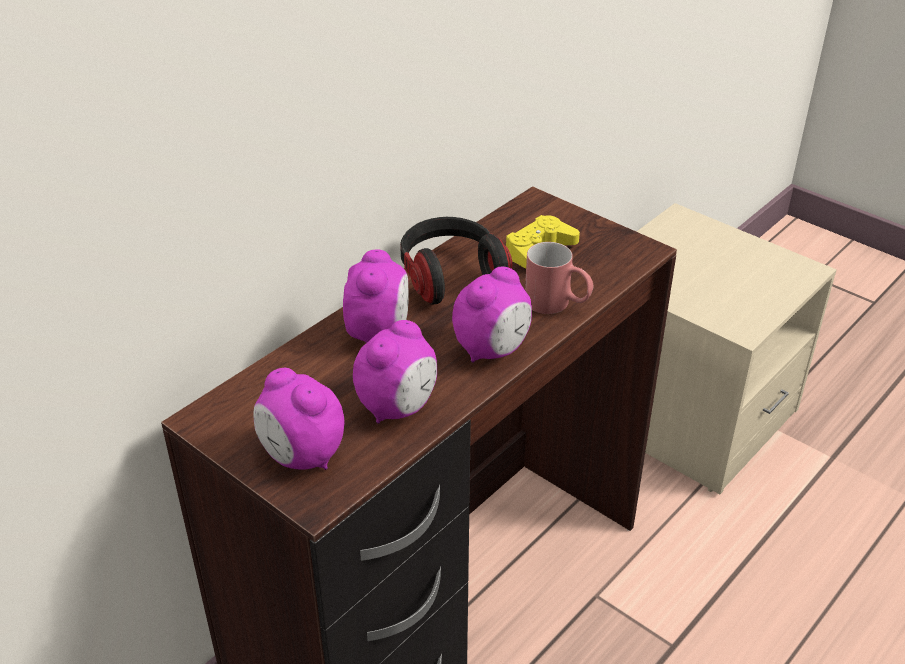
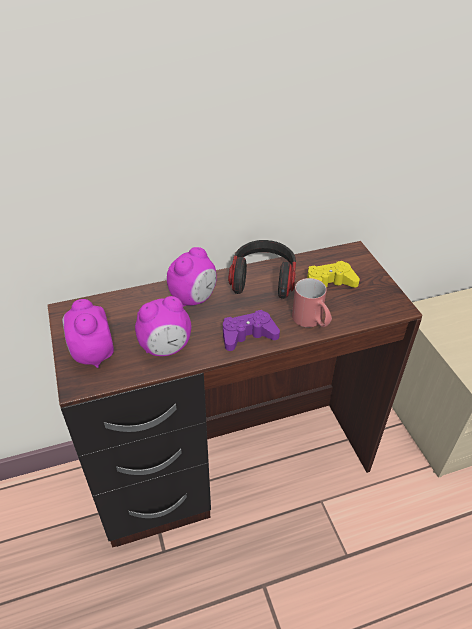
camera: 30 degrees right, 5 degrees up
alarm clock [452,267,532,363] -> purple game controller [223,310,280,351]

